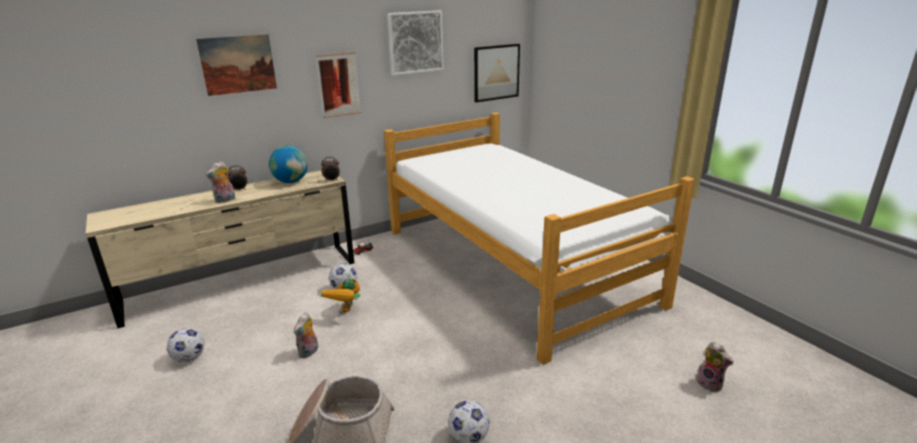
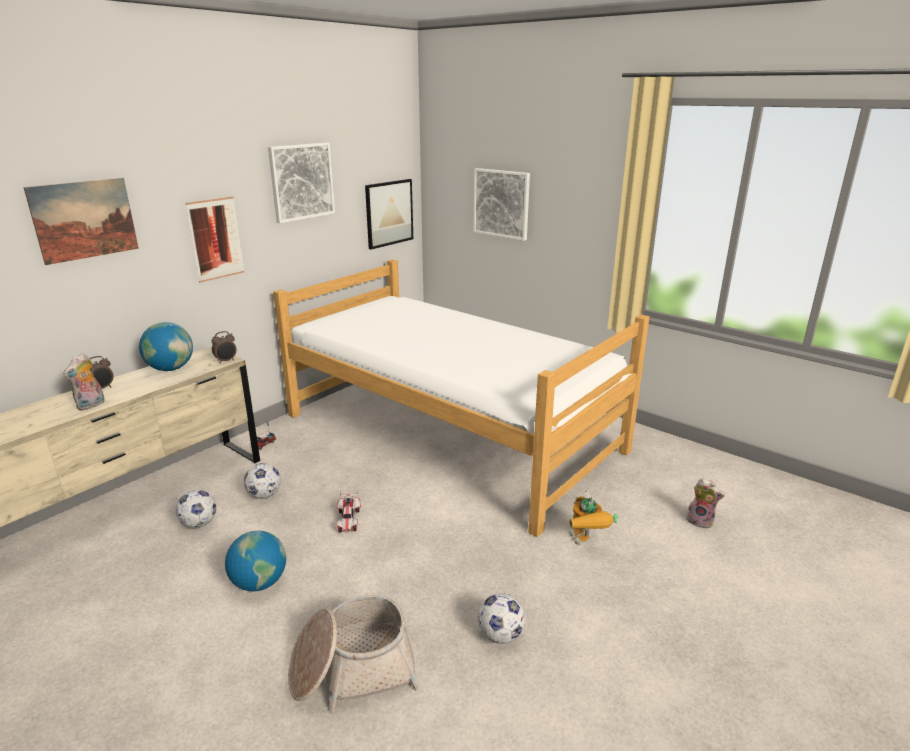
camera: 20 degrees left, 0 degrees up
football [167,328,204,363] -> football moved to [176,490,216,528]
plush toy [294,312,318,358] -> globe [225,531,286,592]
toy robot [321,273,360,314] -> toy robot moved to [569,490,618,545]
none -> toy car [336,491,361,533]
none -> picture [473,168,530,241]

